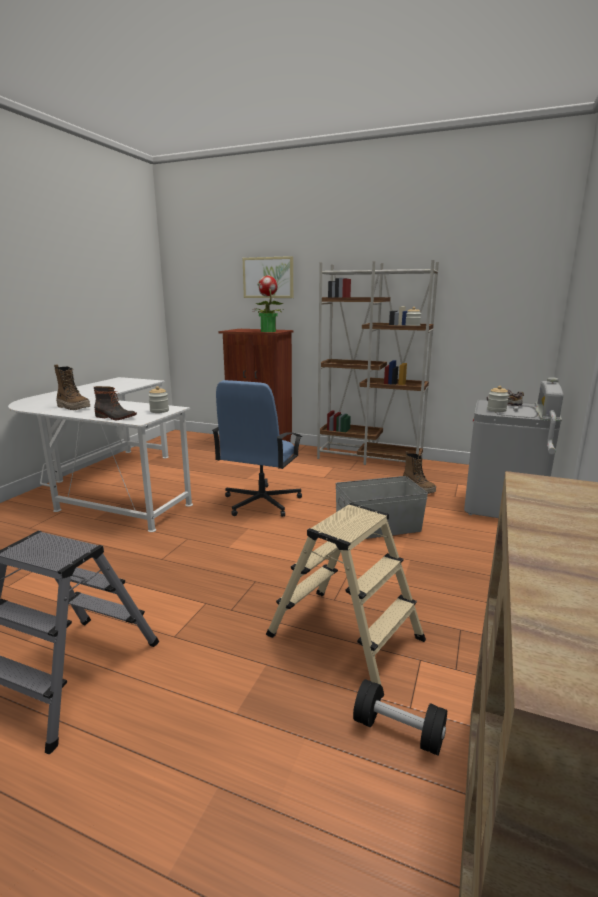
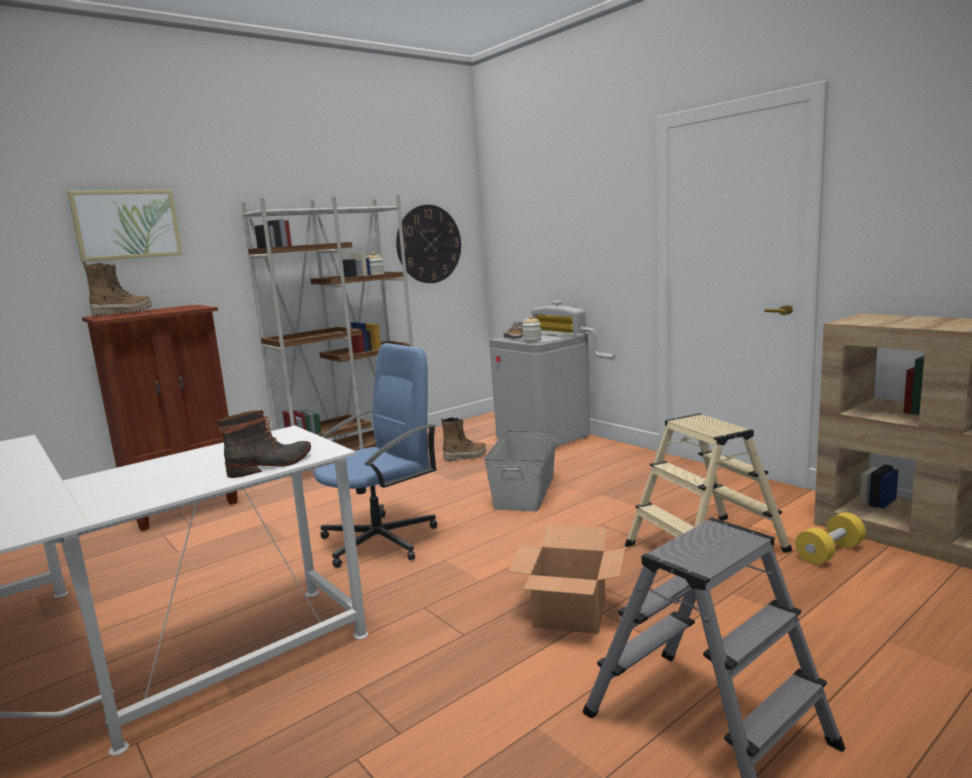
camera: 60 degrees left, 5 degrees down
boot [54,364,91,410] -> boot moved to [83,262,152,316]
jar [148,386,169,413] -> none
blue office chair [212,380,302,517] -> blue office chair turned 90 degrees counterclockwise [313,343,437,568]
potted plant [255,276,283,332] -> none
black dumbbell [353,679,447,756] -> yellow dumbbell [795,512,866,565]
none -> wall clock [396,205,461,283]
none -> cardboard box [508,524,625,634]

